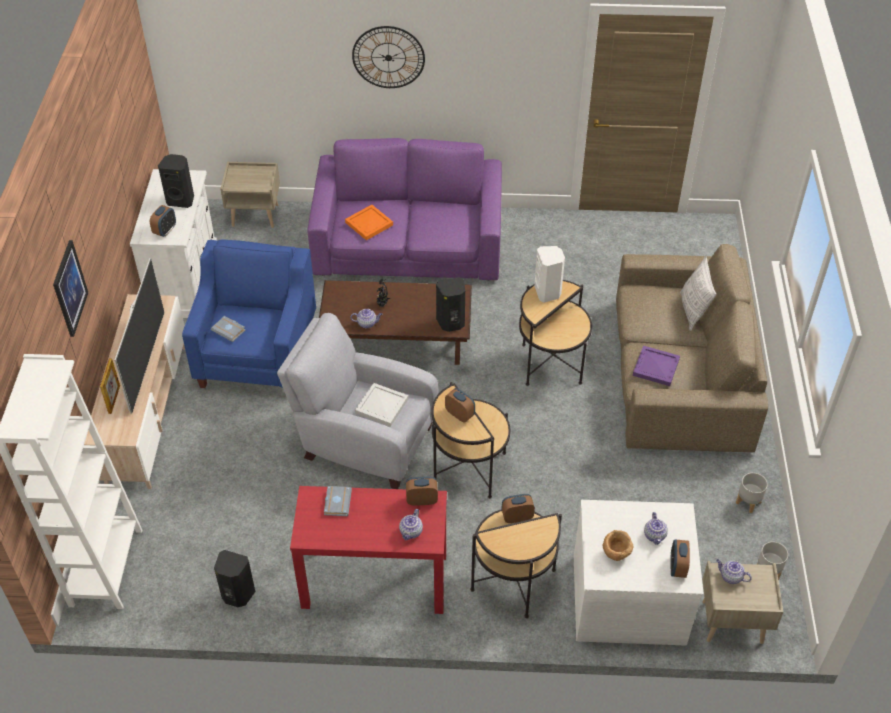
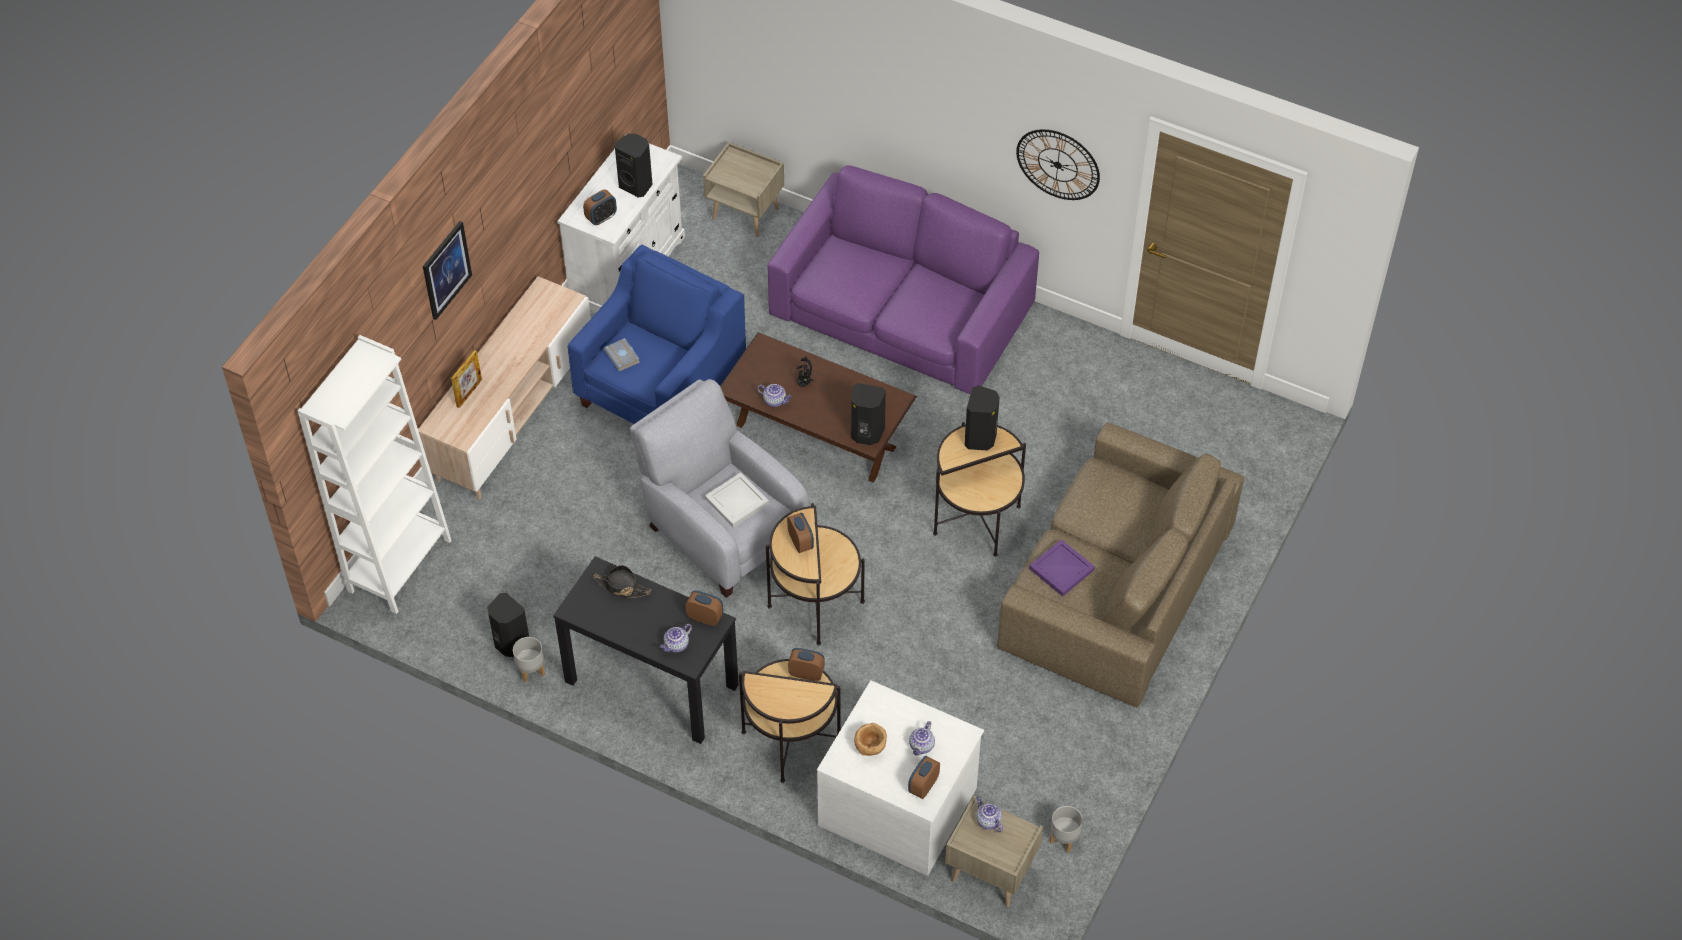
camera: 25 degrees right, 5 degrees up
television [114,258,164,414] -> none
red console table [290,486,447,614] -> black console table [553,556,739,744]
grey book [324,486,352,516] -> black hat [593,565,651,598]
orange tray [345,205,393,240] -> none
wall clock [352,26,425,88] -> wall clock moved to [1016,129,1100,200]
white speaker [534,246,565,303] -> black speaker [965,385,1000,451]
pillow [680,256,716,331] -> none
grey planter [736,473,768,513] -> grey planter moved to [513,637,545,682]

